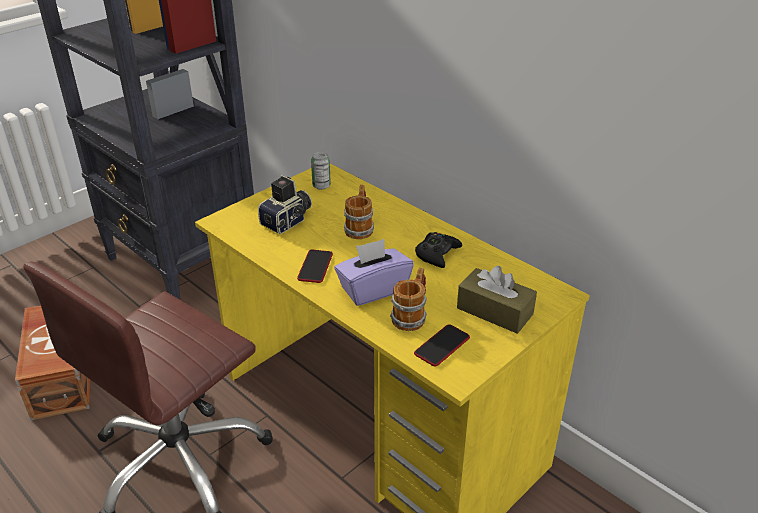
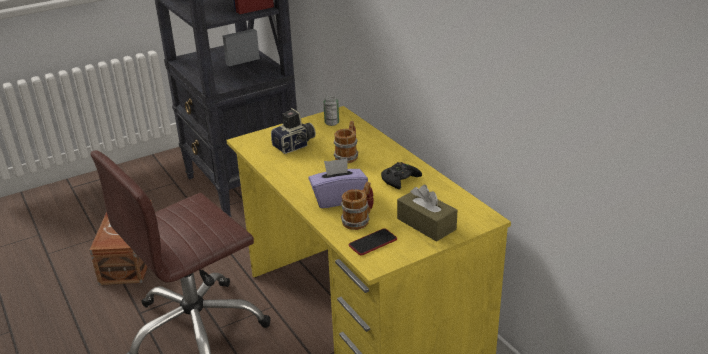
camera: 15 degrees right, 5 degrees down
phone [297,250,333,283] -> none

